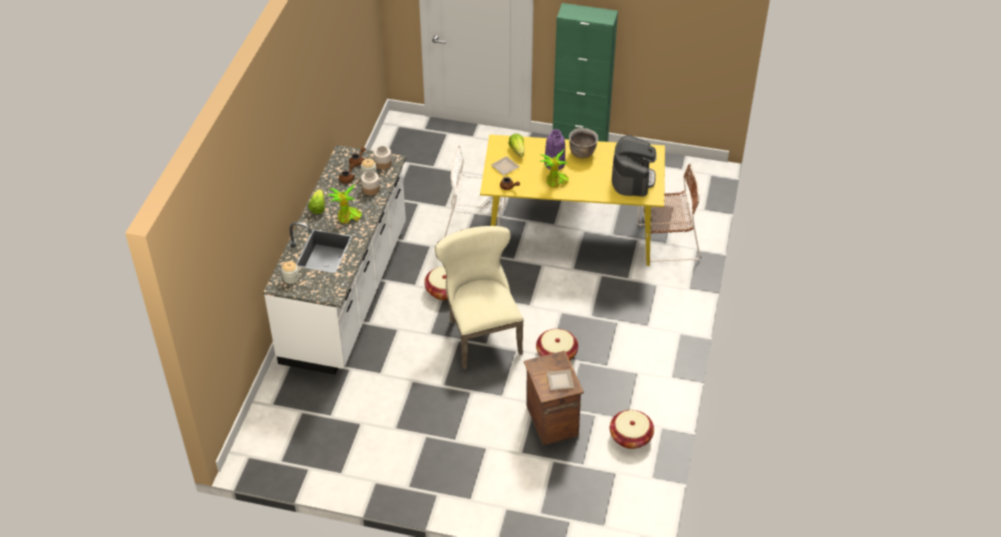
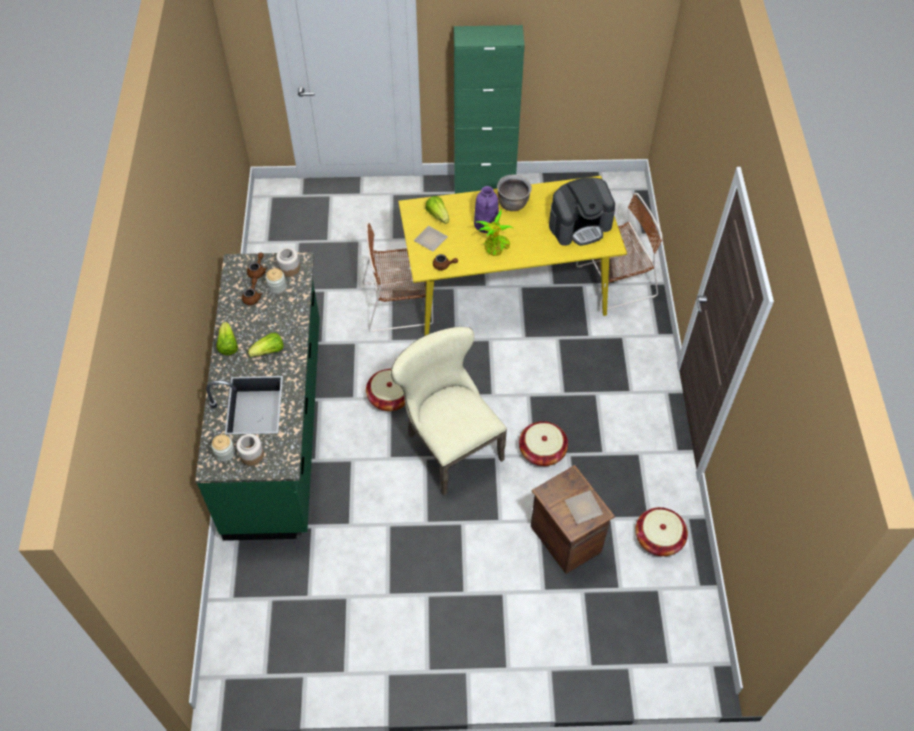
camera: 15 degrees left, 10 degrees up
white counter [263,145,406,375] -> green counter [195,252,320,541]
potted plant [326,184,362,224] -> lettuce [248,332,284,357]
jar [361,171,380,195] -> jar moved to [236,434,264,466]
white chair [444,145,505,238] -> brown chair [362,222,433,332]
coffee machine [612,135,657,197] -> coffee machine turned 75 degrees clockwise [549,177,615,246]

